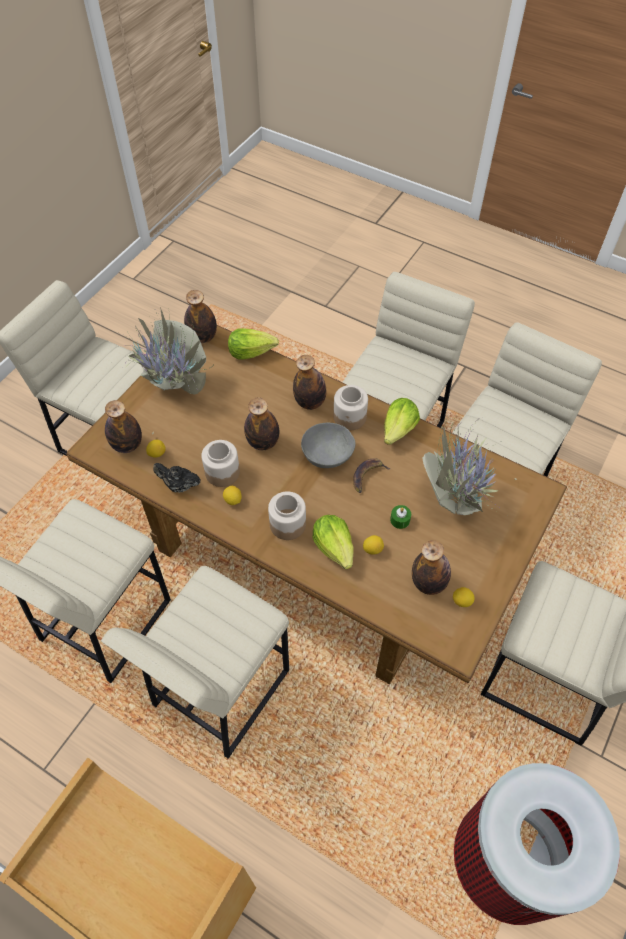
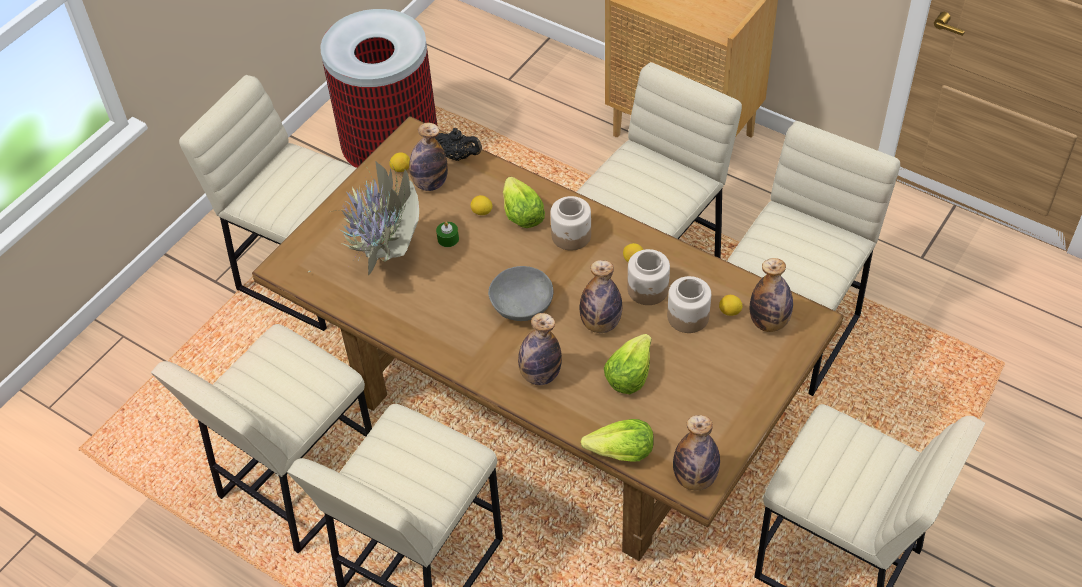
camera: 175 degrees left, 5 degrees down
potted plant [124,307,214,435] -> none
black teapot [153,463,201,493] -> black teapot moved to [435,128,482,161]
jar [333,385,368,430] -> jar moved to [667,276,711,333]
banana [353,458,391,493] -> none
lettuce [384,398,420,445] -> lettuce moved to [604,334,652,394]

